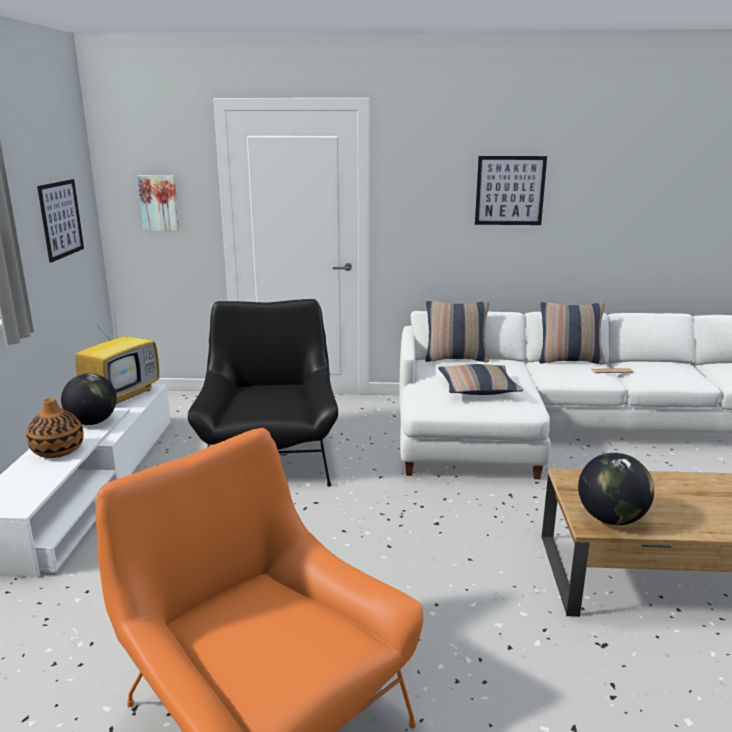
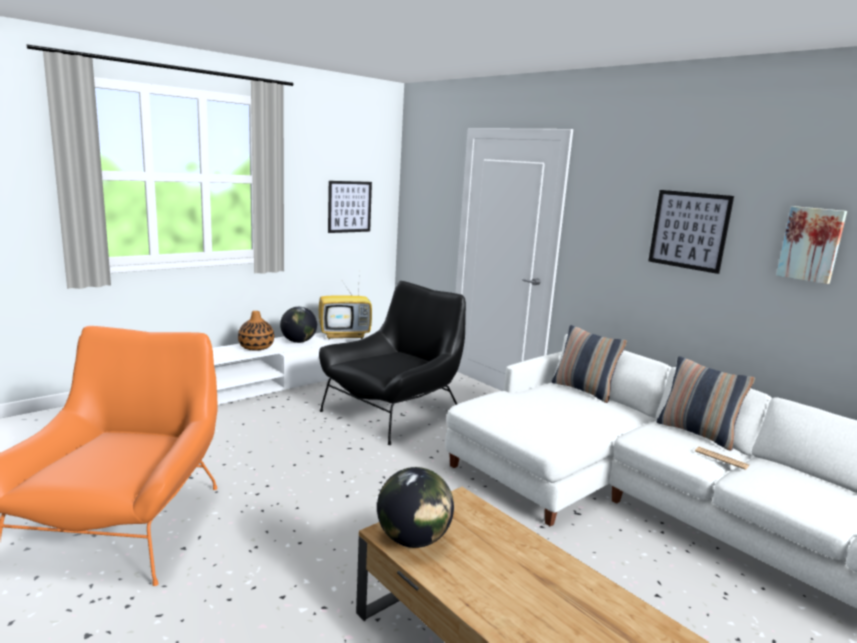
camera: 45 degrees right, 5 degrees down
picture [138,175,180,231] -> picture moved to [776,206,847,284]
pillow [438,364,523,395] -> none

